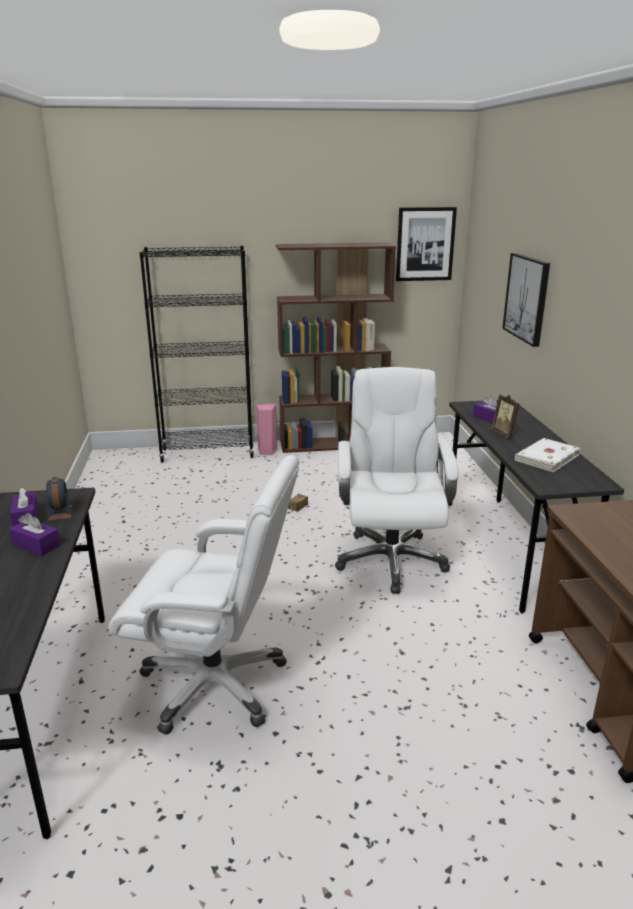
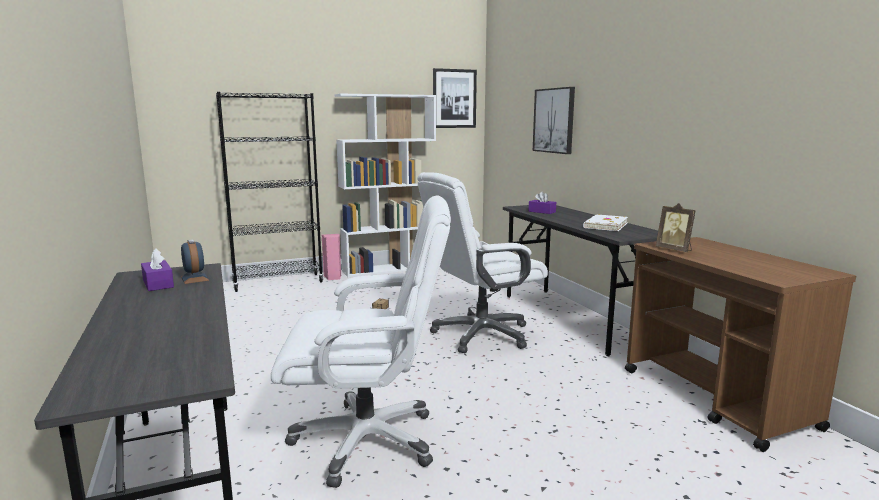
camera: 15 degrees left, 10 degrees down
purple tissue box [9,513,60,556] -> none
brown bookcase [276,243,396,453] -> white bookcase [334,94,436,277]
white office chair [335,367,458,594] -> white office chair turned 105 degrees counterclockwise [417,172,548,353]
picture frame [491,394,520,439] -> picture frame moved to [656,203,696,252]

